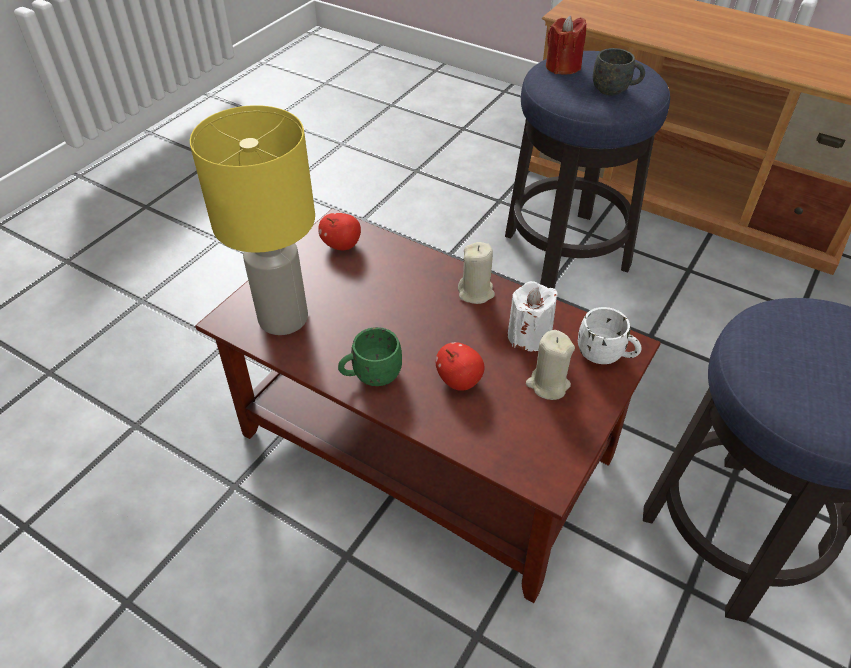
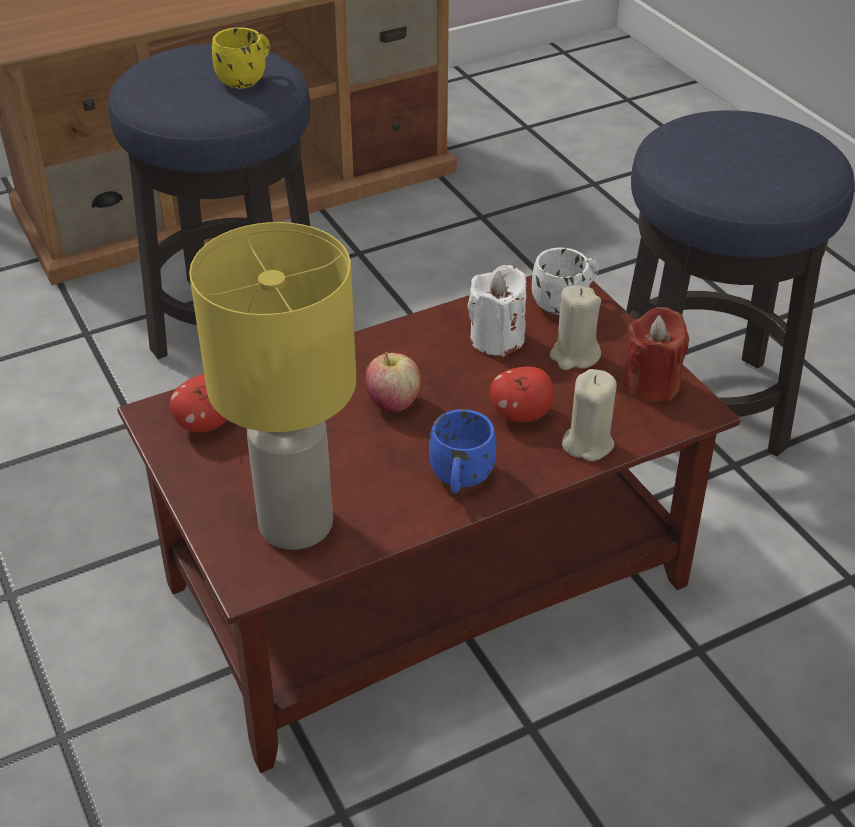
camera: 60 degrees left, 5 degrees down
green mug [338,327,402,386] -> blue mug [429,409,496,493]
beige candle [458,242,495,304] -> beige candle moved to [562,369,617,461]
red candle [546,15,586,74] -> red candle moved to [623,307,689,402]
grey mug [593,48,645,95] -> yellow mug [212,27,270,89]
none -> apple [365,352,421,412]

